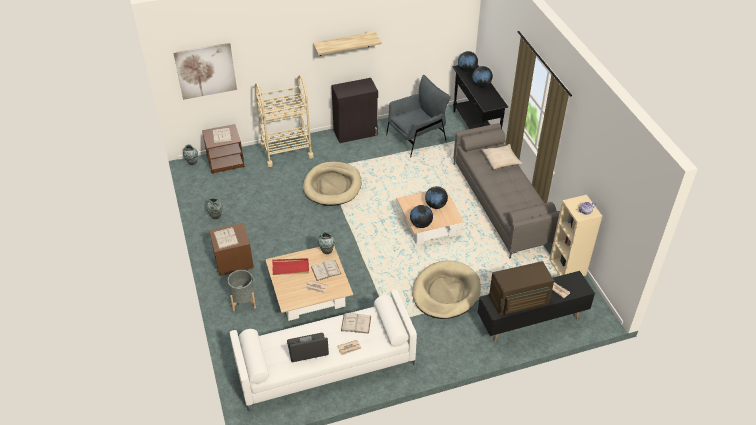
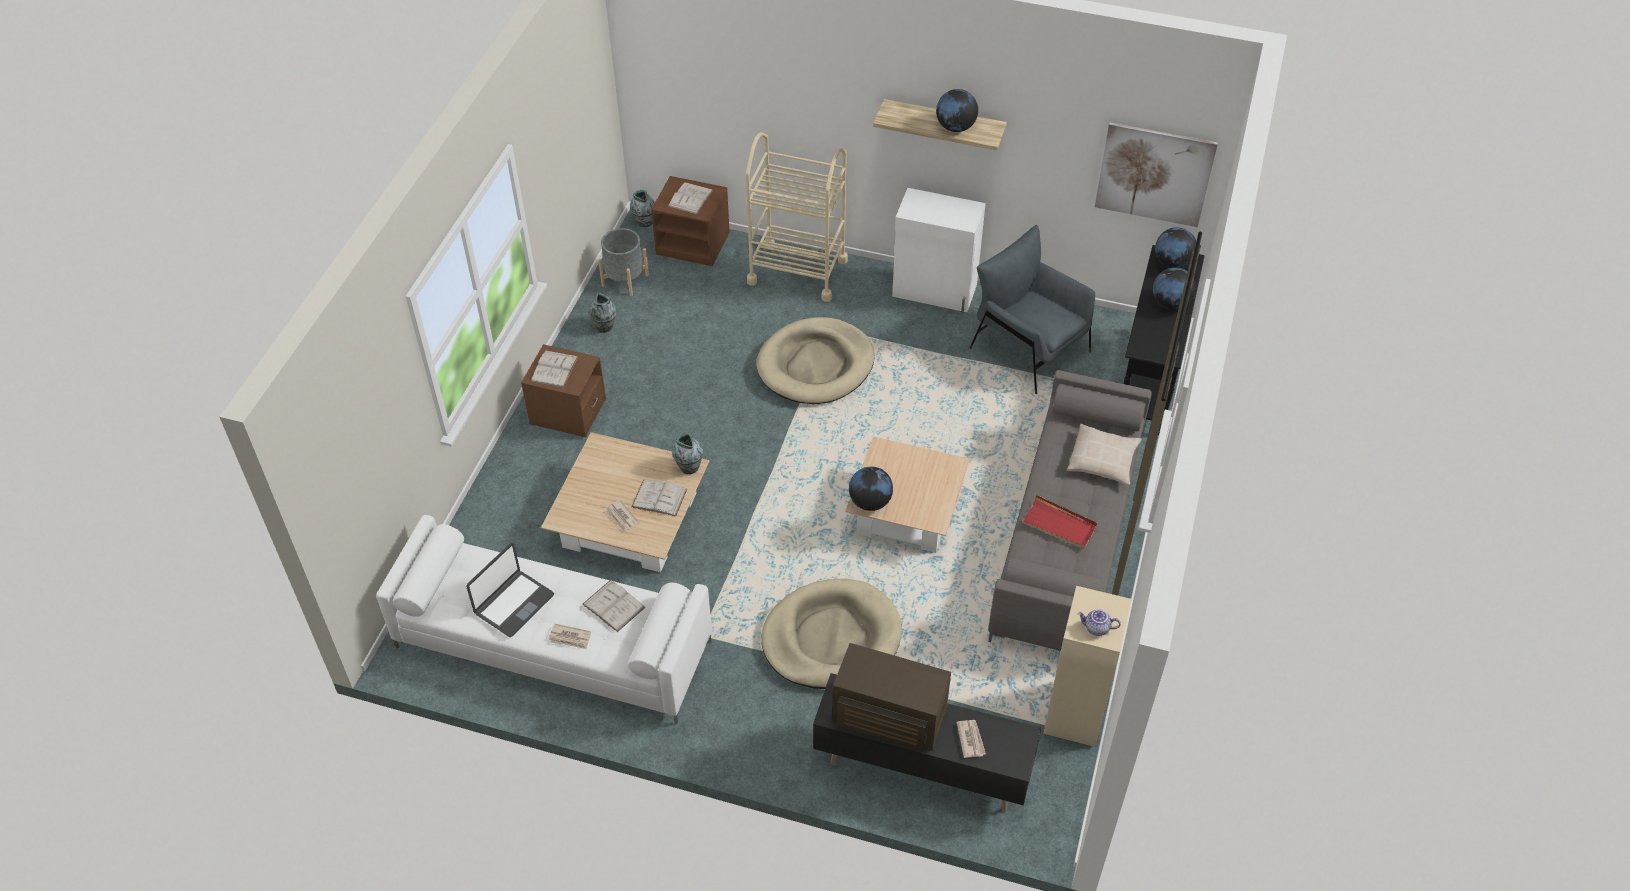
camera: 35 degrees right, 5 degrees up
picture [173,43,237,100] -> picture moved to [1095,123,1218,227]
grey planter [227,270,256,311] -> grey planter moved to [598,228,649,296]
red tray [272,258,309,275] -> red tray moved to [1021,495,1098,549]
laptop [287,333,329,362] -> laptop turned 105 degrees clockwise [466,543,554,637]
black cabinet [331,78,378,143] -> white cabinet [892,188,986,313]
grey armchair [386,75,451,158] -> grey armchair turned 135 degrees counterclockwise [970,225,1095,394]
globe [425,186,448,209] -> globe moved to [936,89,978,132]

